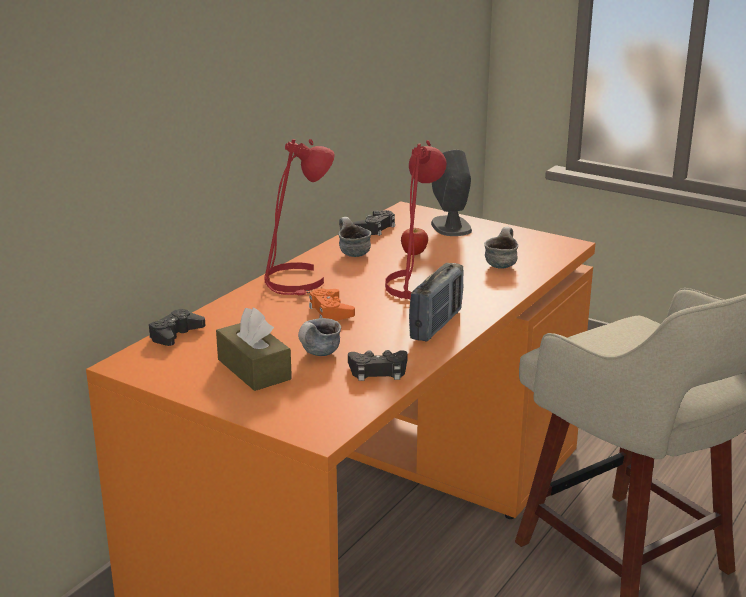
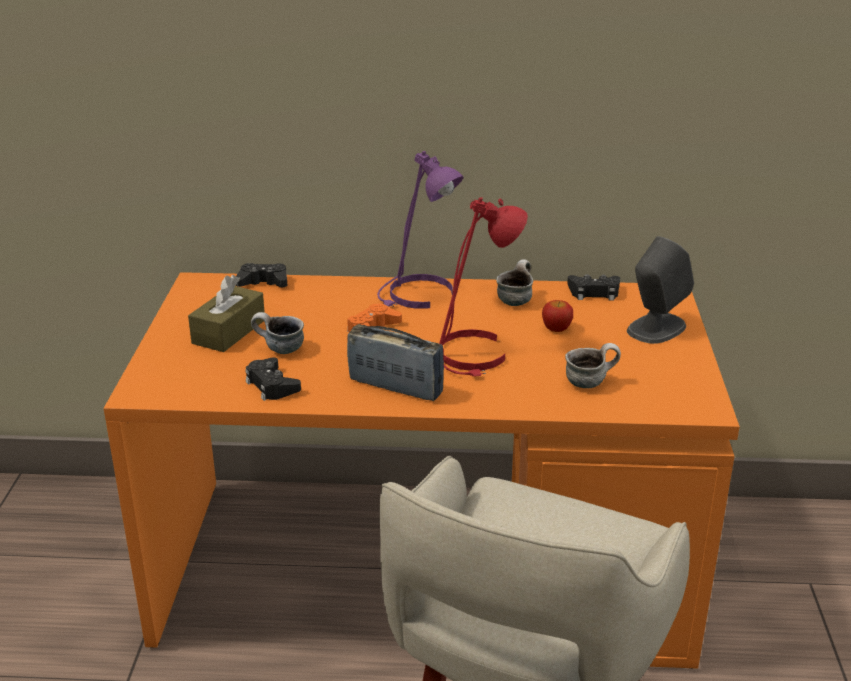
camera: 60 degrees right, 5 degrees up
red table lamp [264,139,335,295] -> purple table lamp [377,151,464,309]
radio [409,263,464,342] -> radio turned 150 degrees counterclockwise [347,324,444,401]

